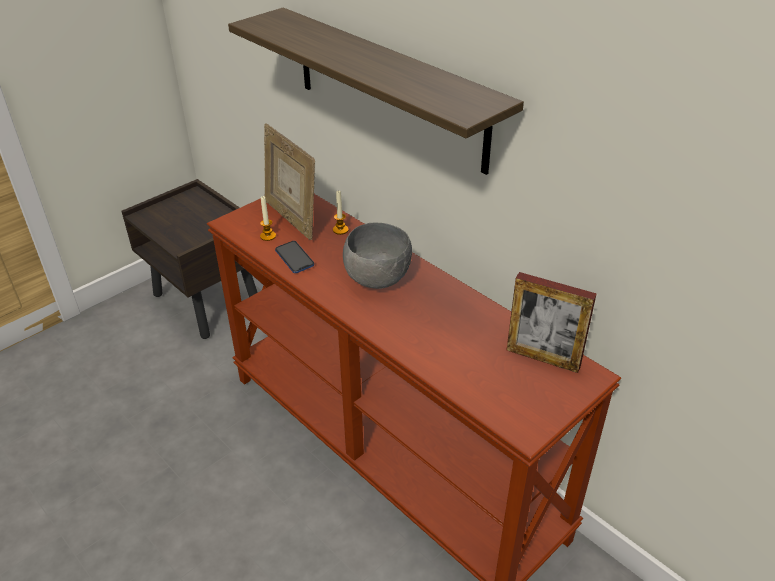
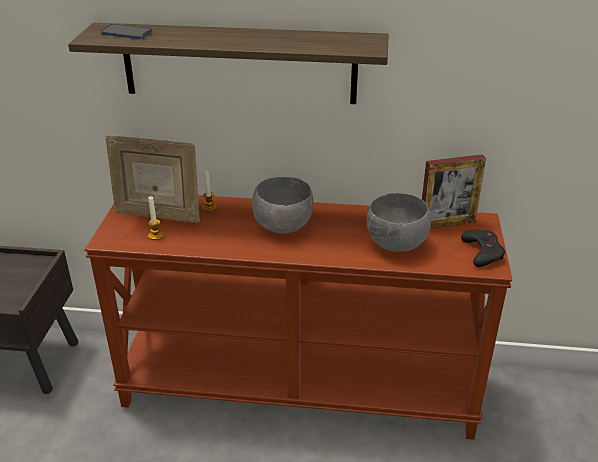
camera: 40 degrees left, 5 degrees down
phone [275,241,314,273] -> phone moved to [101,24,152,39]
none -> grey bowl [367,193,431,252]
none -> black game controller [461,230,505,267]

